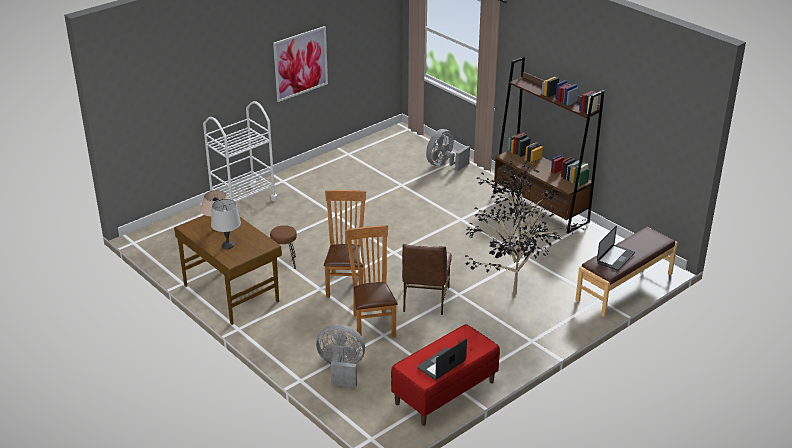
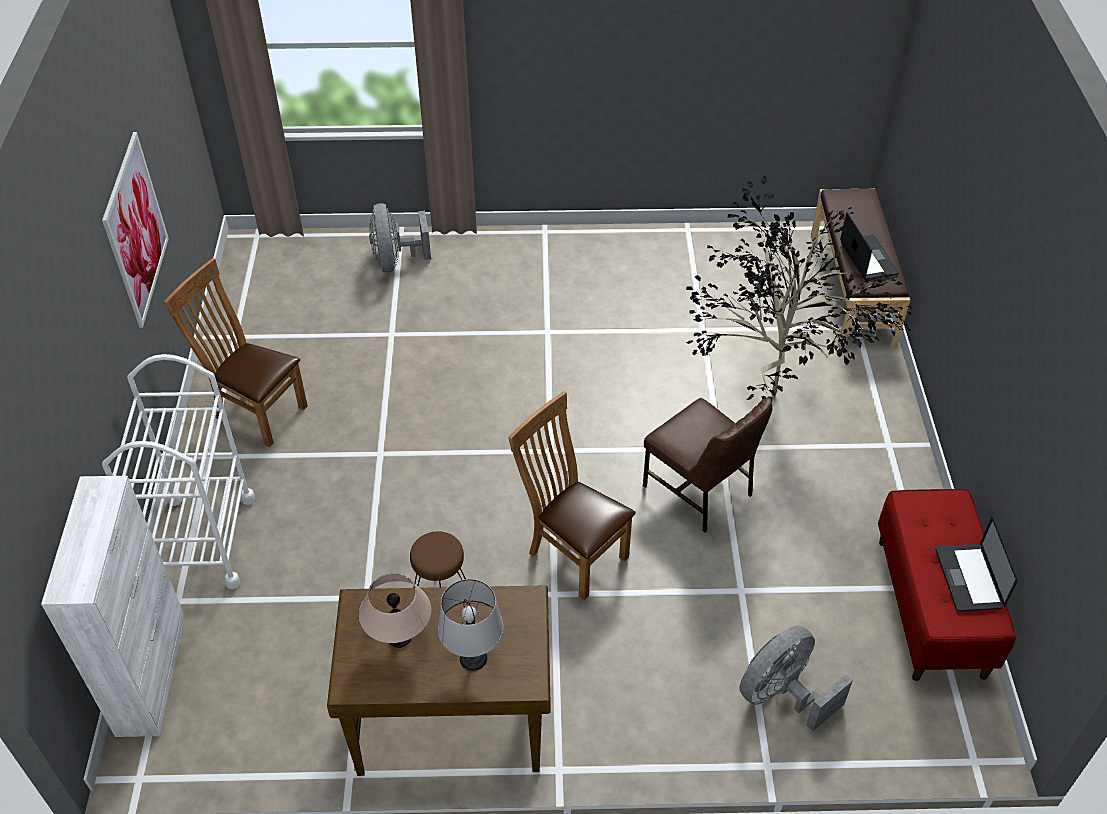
camera: 50 degrees left, 15 degrees up
brown chair [345,225,398,342] -> brown chair moved to [164,258,308,447]
brown bookcase [494,57,604,234] -> none
none -> white cabinet [41,476,185,737]

